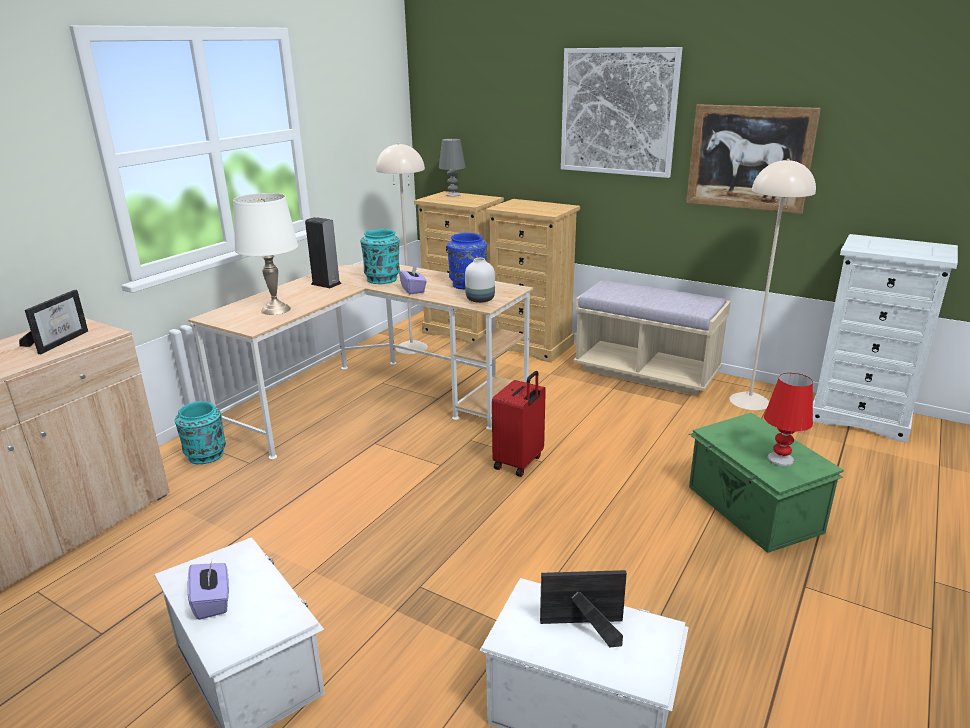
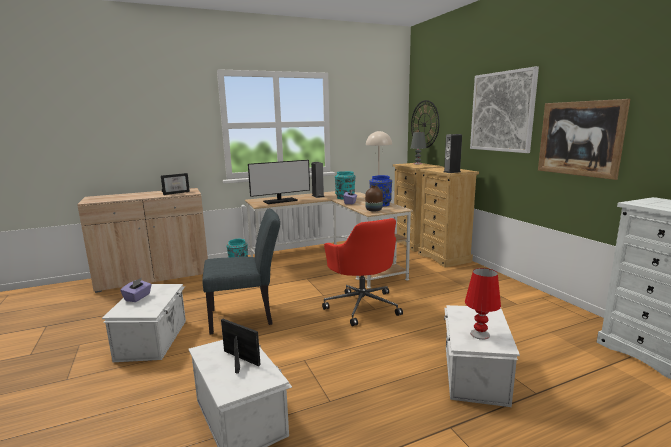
camera: 35 degrees right, 10 degrees down
white table lamp [233,193,298,315] -> monitor [248,160,310,204]
white vase [465,258,495,303] -> brown vase [365,186,383,211]
red suitcase [492,371,546,477] -> red office chair [322,218,403,326]
beige bench [573,280,731,396] -> none
green storage box [689,413,844,553] -> white storage box [444,305,520,407]
beige floor lamp [729,159,816,410] -> none
none -> grey chair [202,209,280,335]
none -> wall clock [411,100,439,148]
none -> speaker [444,134,462,173]

